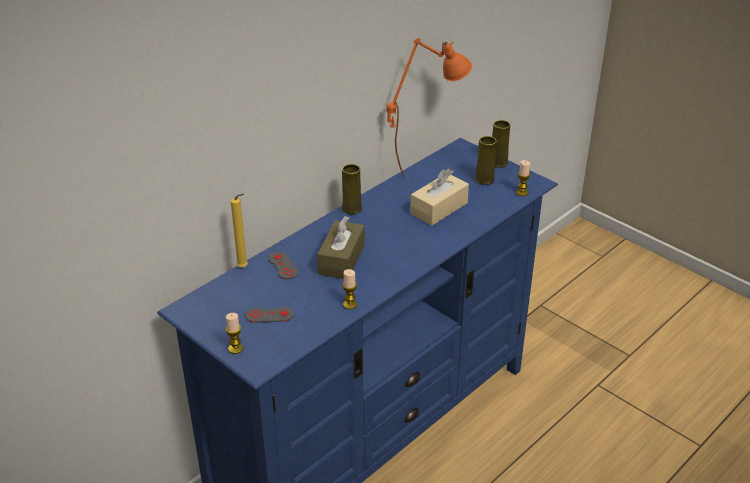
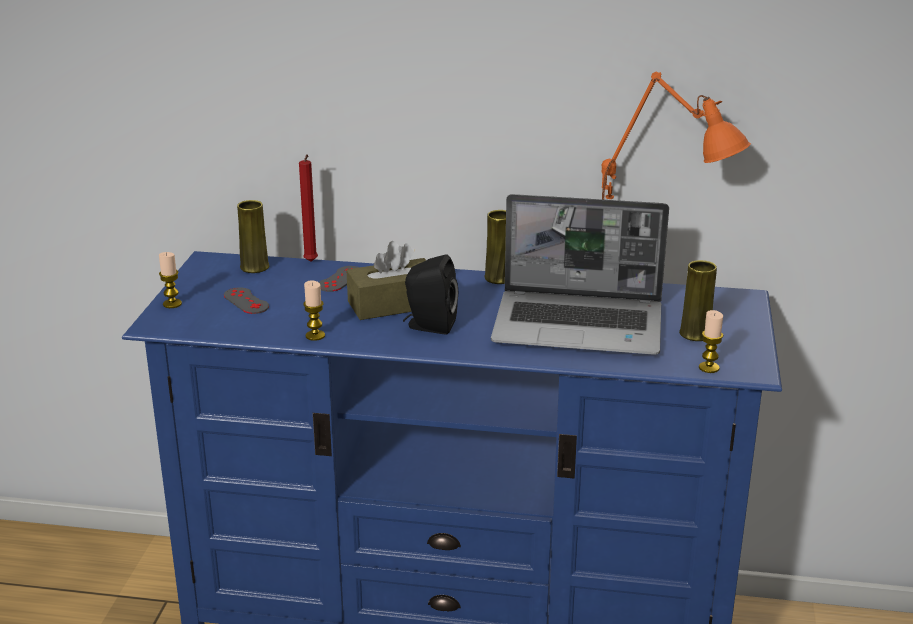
camera: 55 degrees right, 10 degrees down
yellow candle [231,194,248,268] -> red candle [299,154,318,262]
beige tissue box [410,169,469,226] -> laptop [491,194,669,355]
yellow vase [492,120,510,168] -> yellow vase moved to [237,200,269,273]
none -> black speaker [403,254,458,334]

